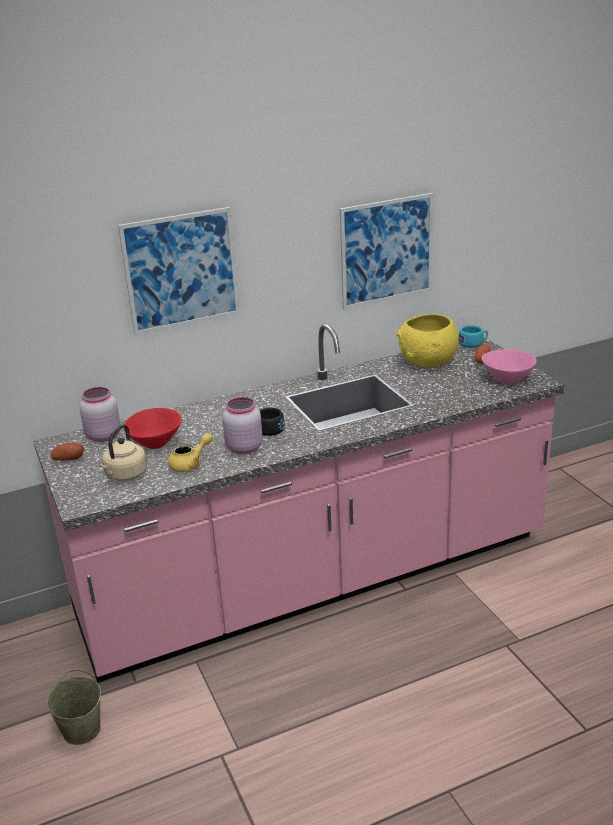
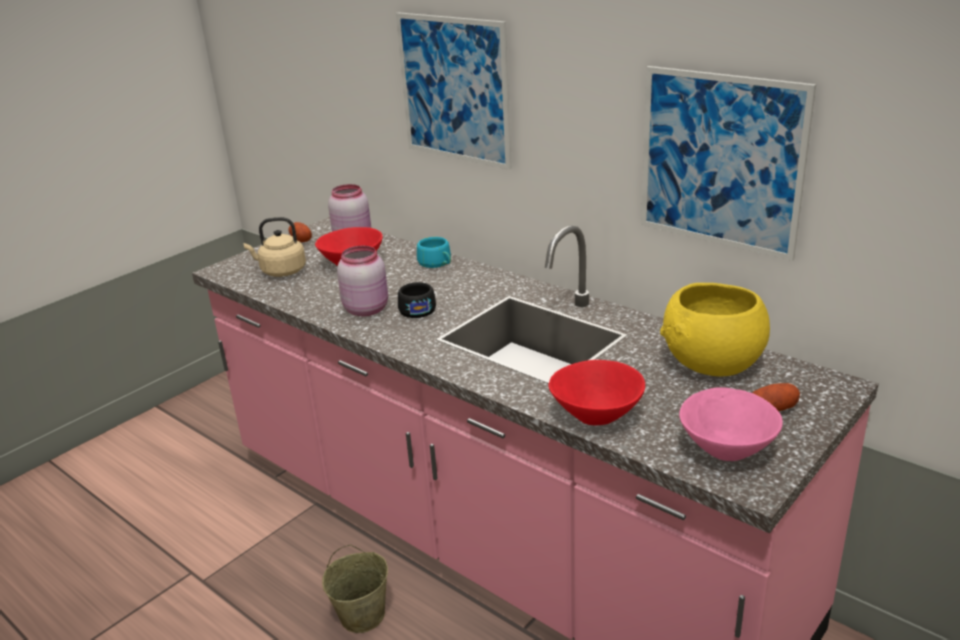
camera: 65 degrees right, 0 degrees up
beige bucket [47,670,101,745] -> beige bucket moved to [322,545,388,633]
yellow teapot [168,433,213,472] -> none
turquoise cup [459,325,488,348] -> turquoise cup moved to [417,237,451,268]
none -> red bowl [548,360,645,425]

